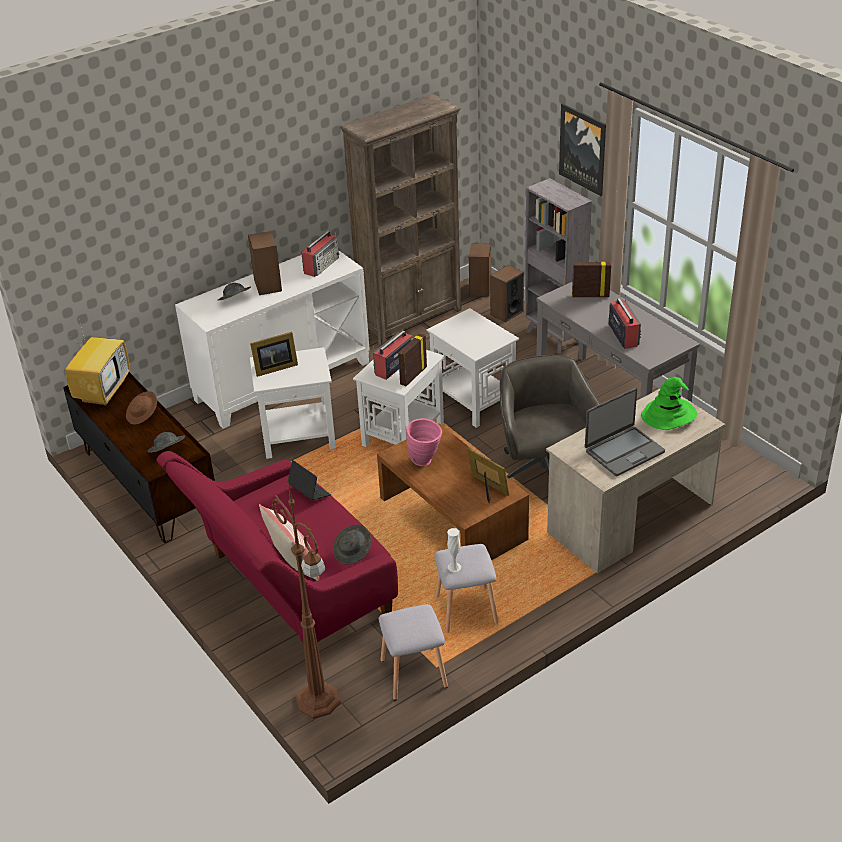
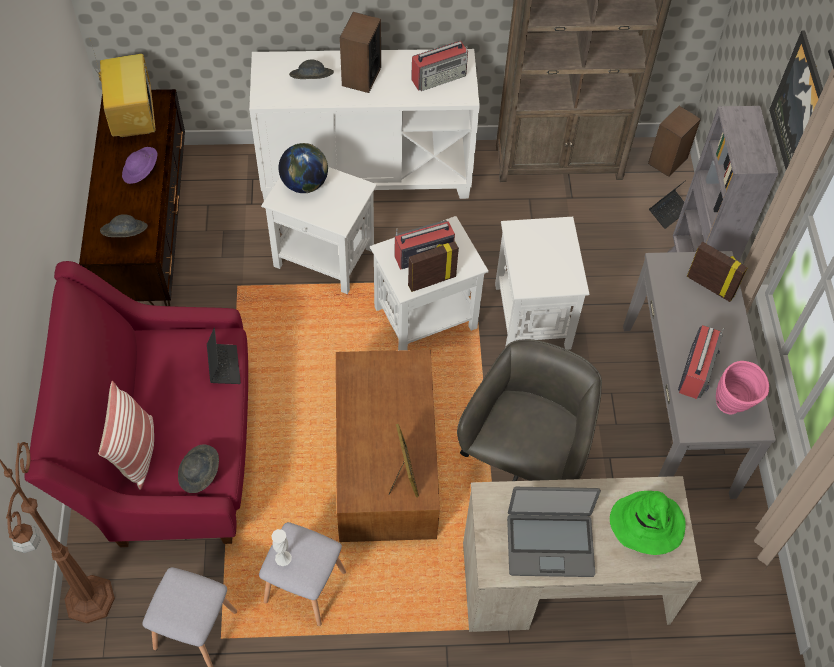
camera: 30 degrees right, 20 degrees up
television [65,315,130,406] -> television turned 60 degrees counterclockwise [90,40,156,138]
brown hat [126,391,157,425] -> purple hat [122,147,158,184]
picture frame [250,332,298,377] -> globe [279,143,328,193]
pink vase [407,418,442,466] -> pink vase moved to [716,361,769,414]
speaker [490,265,524,323] -> laptop [649,180,686,229]

